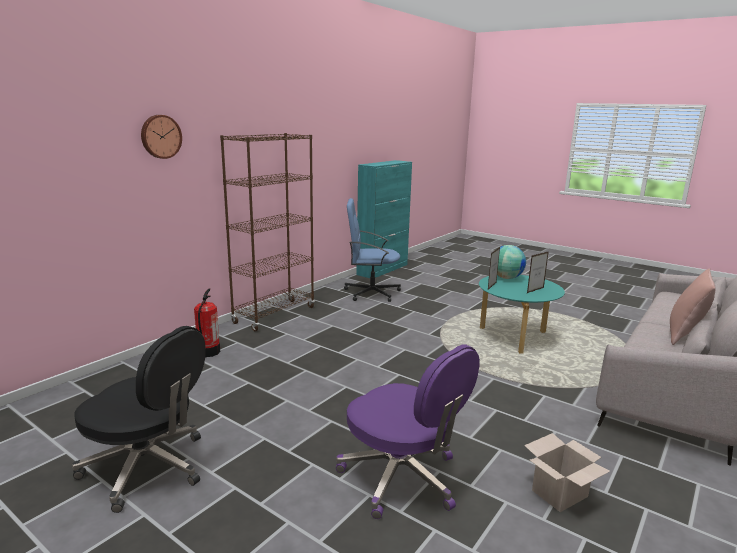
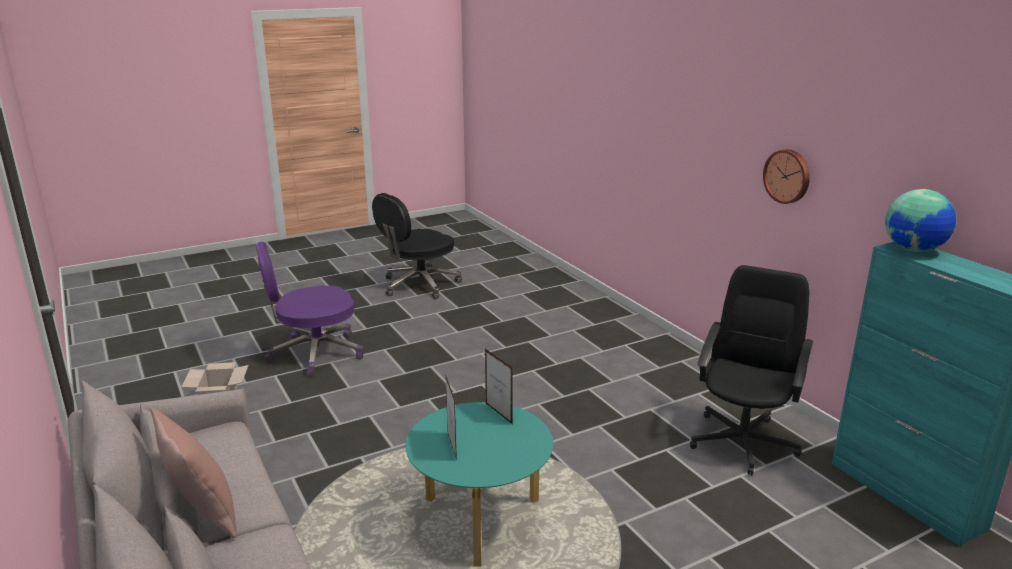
camera: 115 degrees right, 5 degrees up
wall clock [141,115,182,159] -> wall clock moved to [763,149,810,204]
fire extinguisher [194,289,220,357] -> none
brown bookcase [220,133,315,331] -> none
blue office chair [344,198,401,302] -> black office chair [690,265,813,475]
globe [497,245,526,279] -> globe moved to [885,189,956,252]

